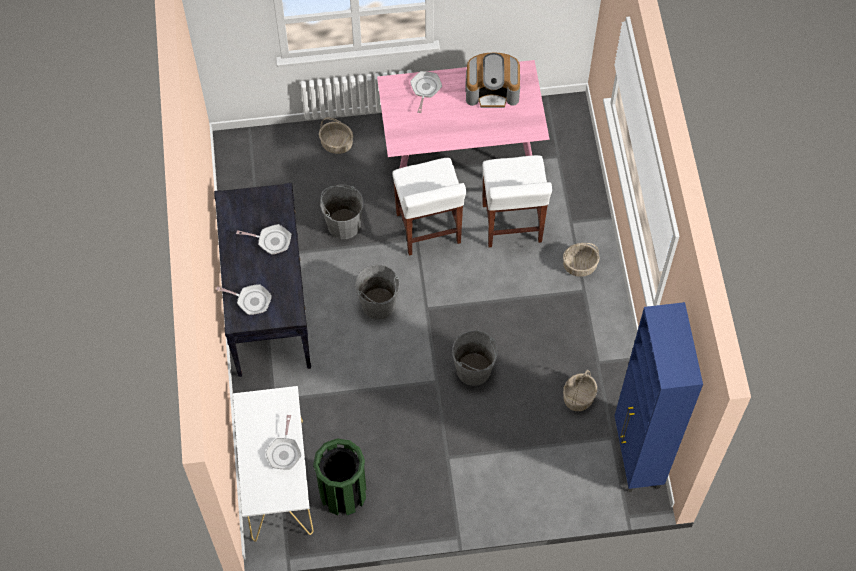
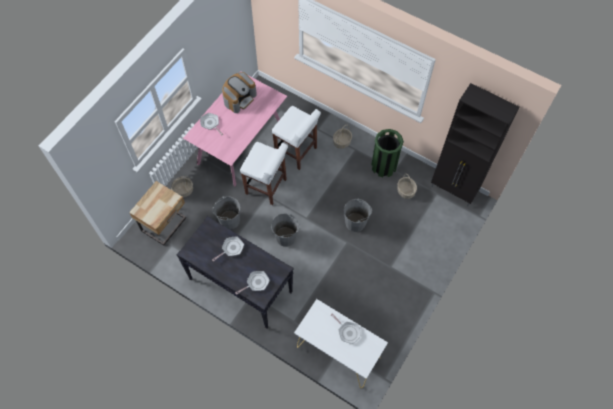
camera: 50 degrees left, 0 degrees up
green trash can [313,439,366,515] -> green trash can moved to [371,129,404,177]
blue cabinet [615,302,703,492] -> black cabinet [431,83,519,206]
none -> beige nightstand [129,181,186,245]

